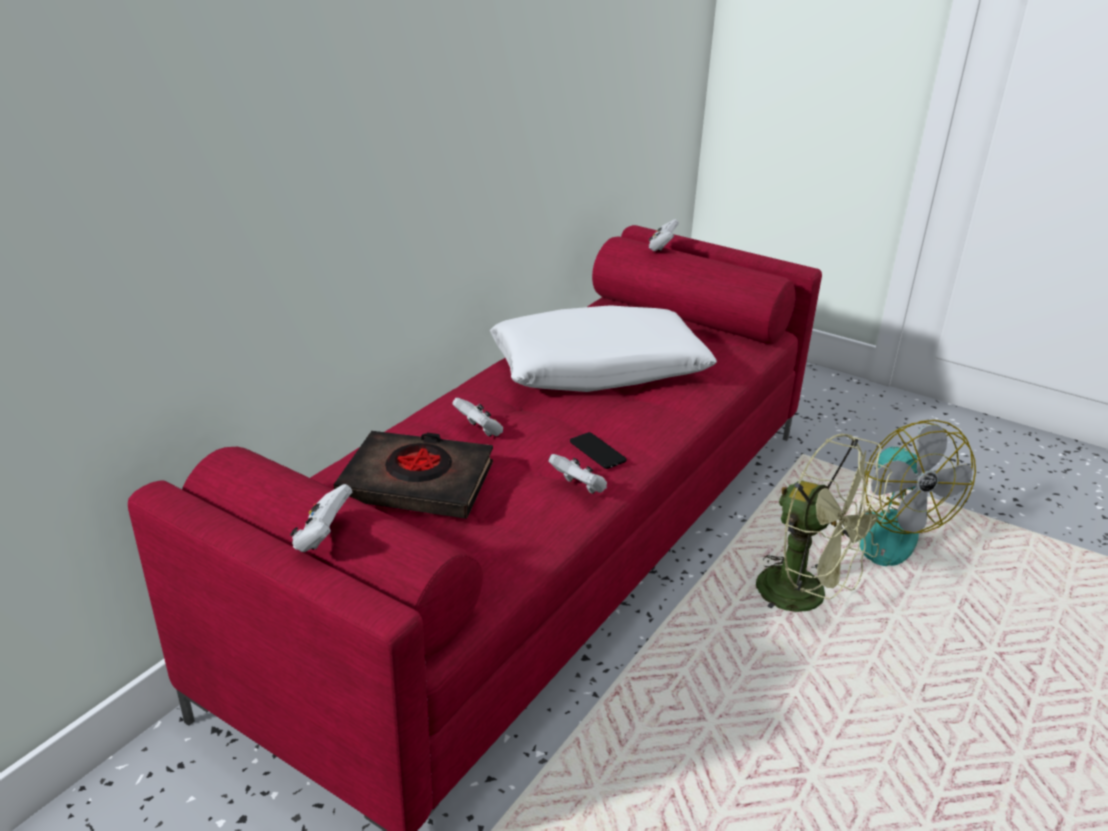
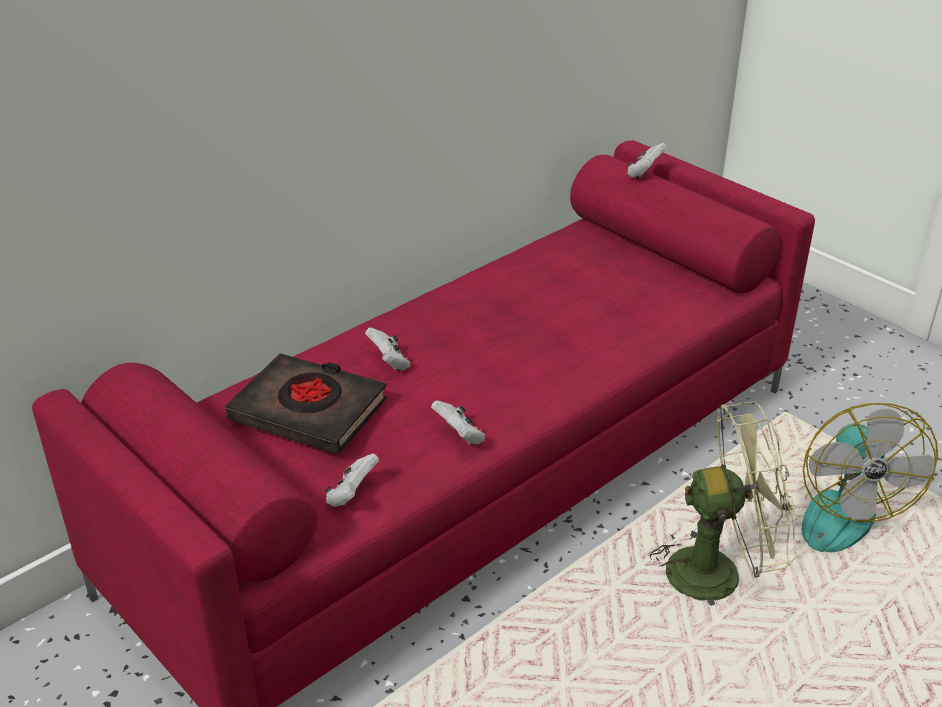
camera: 15 degrees right, 5 degrees up
white game controller [290,484,352,552] -> white game controller moved to [325,453,379,507]
white pillow [490,305,717,392] -> none
phone [570,432,627,469] -> none
green fan [756,433,892,612] -> green fan turned 60 degrees counterclockwise [650,401,797,606]

